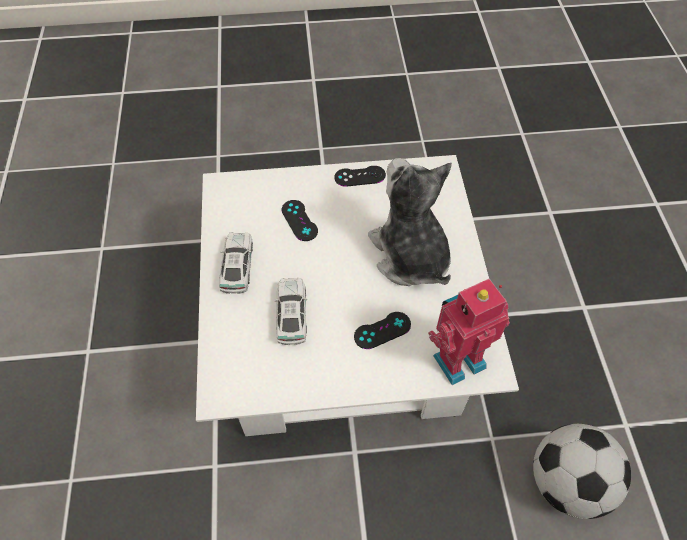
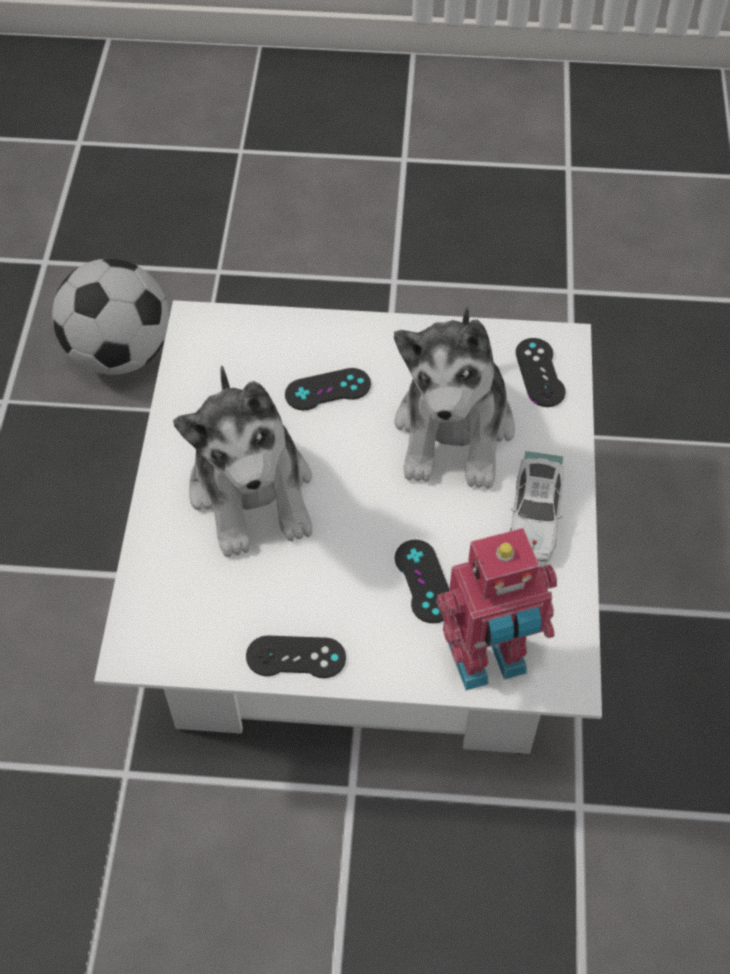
camera: 170 degrees left, 0 degrees up
toy car [274,278,307,345] -> plush toy [394,305,515,489]
toy robot [428,278,510,385] -> toy robot moved to [437,528,557,690]
none -> black game controller [515,338,566,407]

